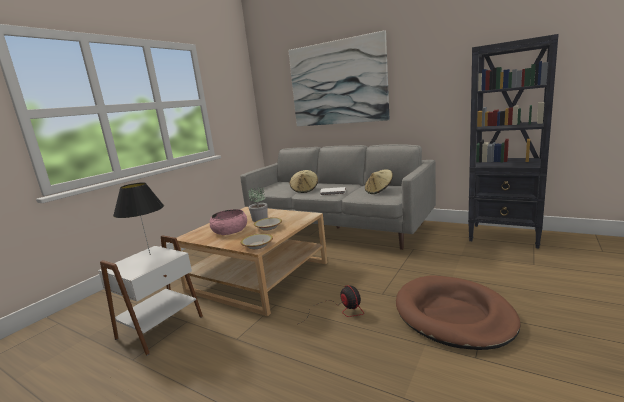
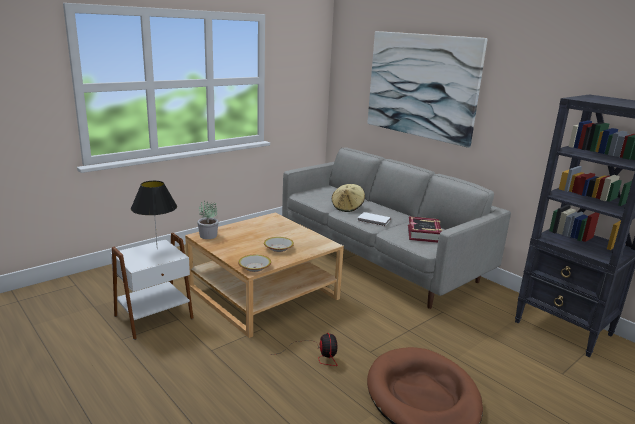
camera: 15 degrees right, 5 degrees up
pink bowl [210,209,247,235] -> none
potted plant [248,188,268,222] -> potted plant moved to [197,201,219,239]
beige hat [365,169,393,194] -> book [408,216,443,243]

